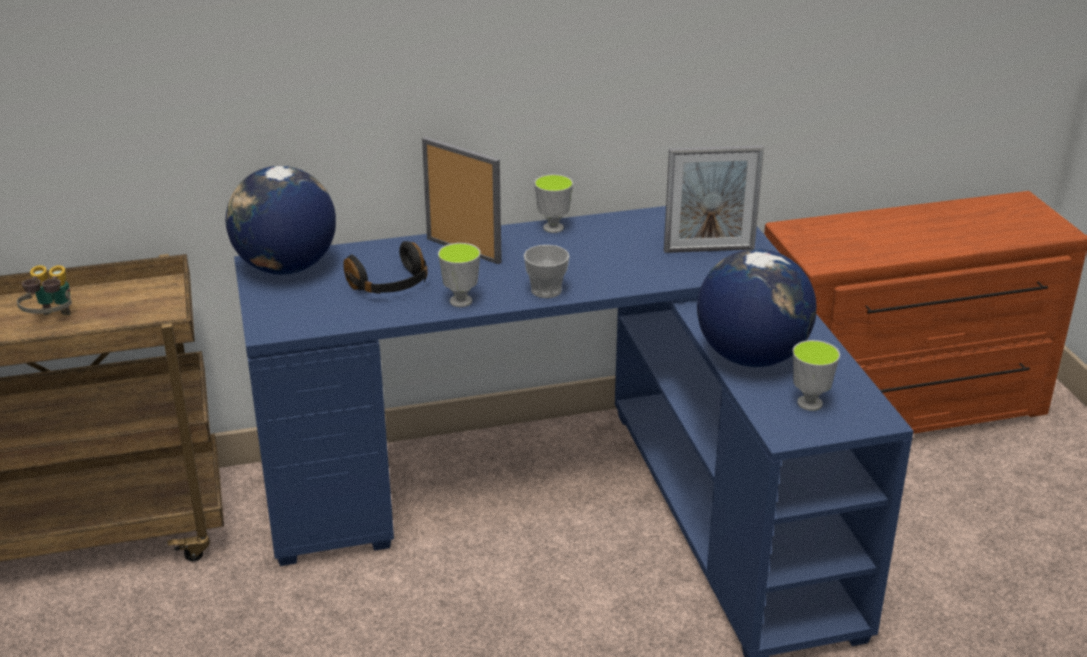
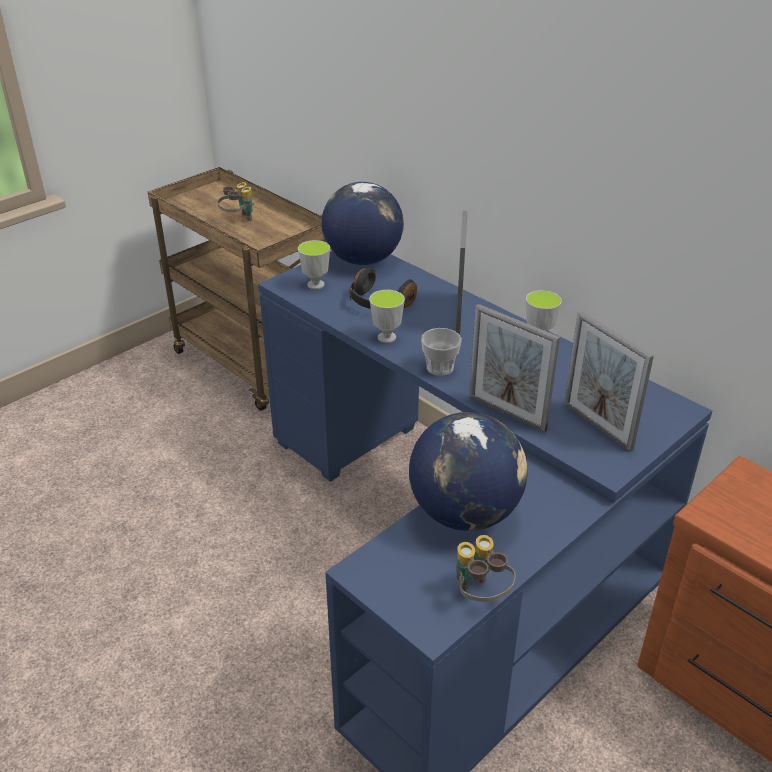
camera: 60 degrees right, 5 degrees up
cup [793,340,840,411] -> cup moved to [298,240,330,289]
none -> binoculars [456,535,516,602]
none -> picture frame [469,304,560,433]

